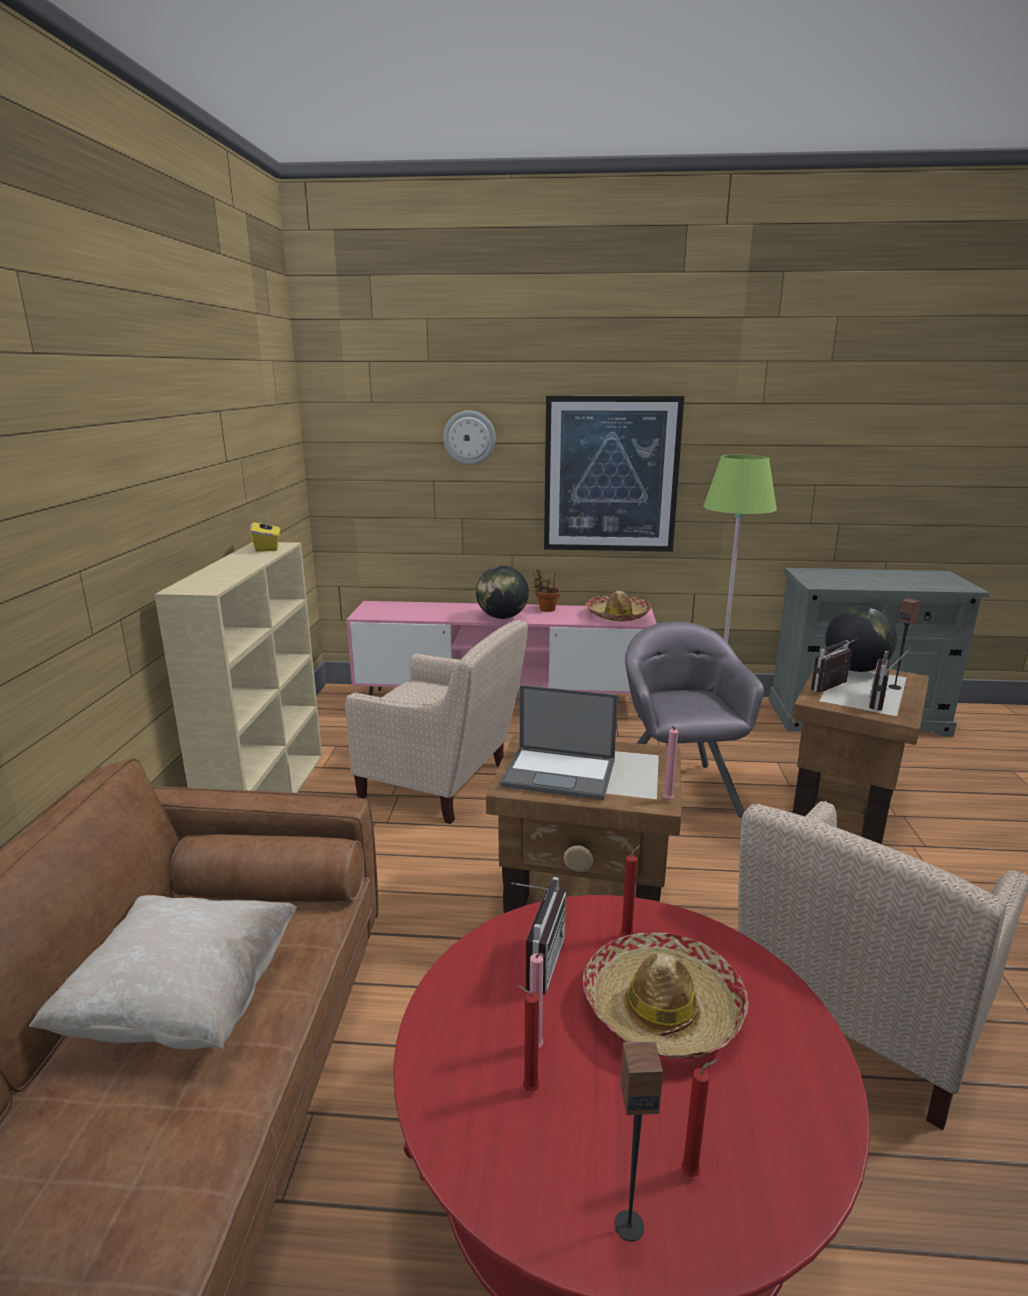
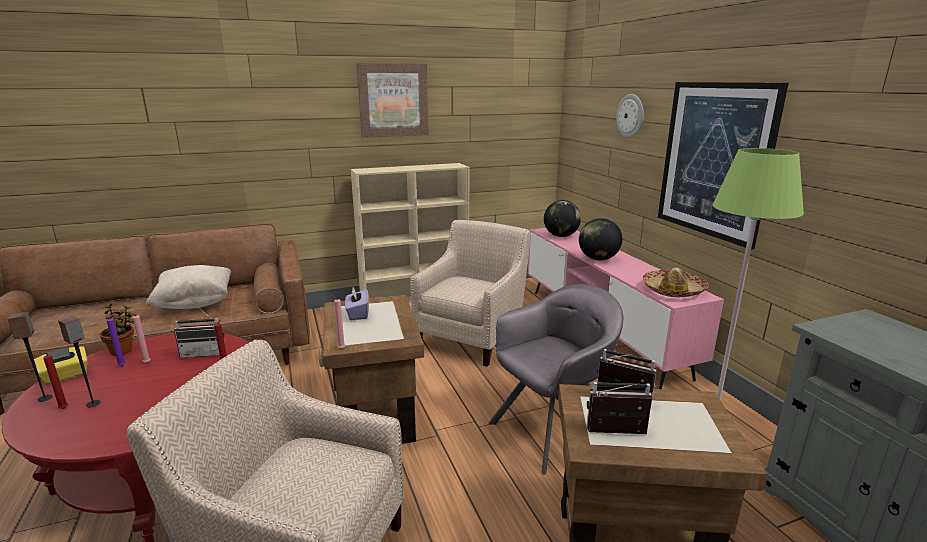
camera: 65 degrees right, 0 degrees up
yellow tissue box [250,514,280,552] -> yellow tissue box moved to [34,346,88,385]
beige armchair [345,620,528,824] -> beige armchair turned 150 degrees counterclockwise [410,220,531,367]
laptop [500,685,618,801] -> purple tissue box [345,287,369,320]
red candle [517,985,539,1092] -> purple candle [107,312,126,367]
potted plant [532,569,560,612] -> potted plant moved to [100,303,135,356]
hat [583,933,748,1059] -> none
globe [825,607,897,672] -> globe moved to [544,200,581,237]
speaker [888,598,921,690] -> speaker moved to [58,316,101,408]
none -> picture [357,63,429,138]

